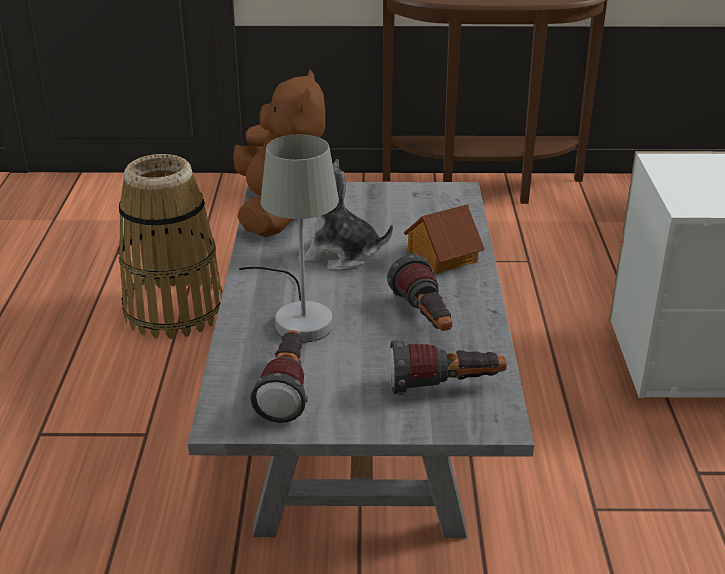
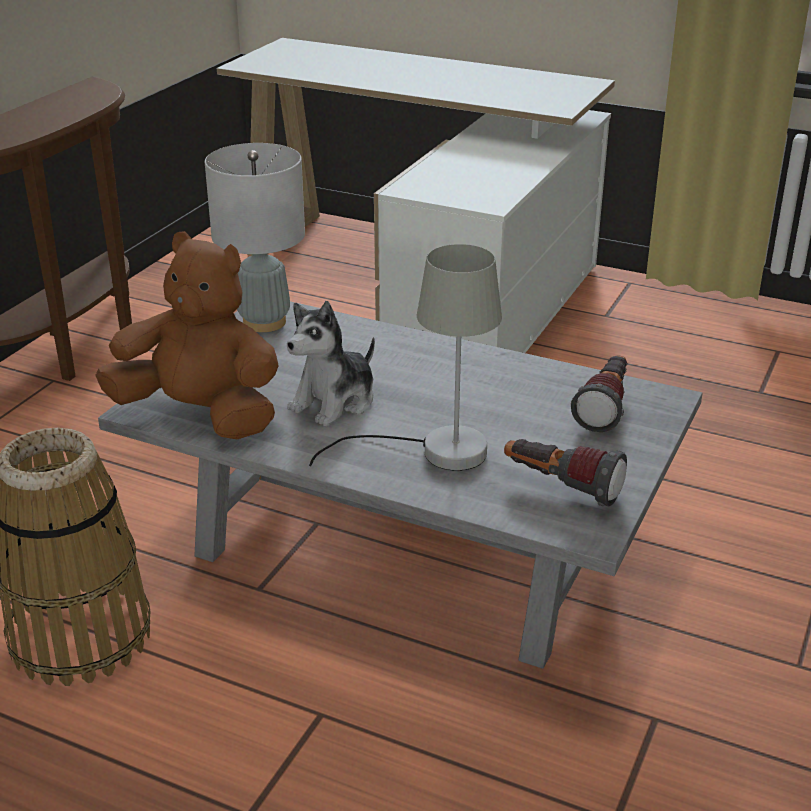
camera: 65 degrees left, 0 degrees up
flashlight [387,254,452,331] -> none
toy house [404,204,485,274] -> none
none -> grey table lamp [205,143,305,332]

